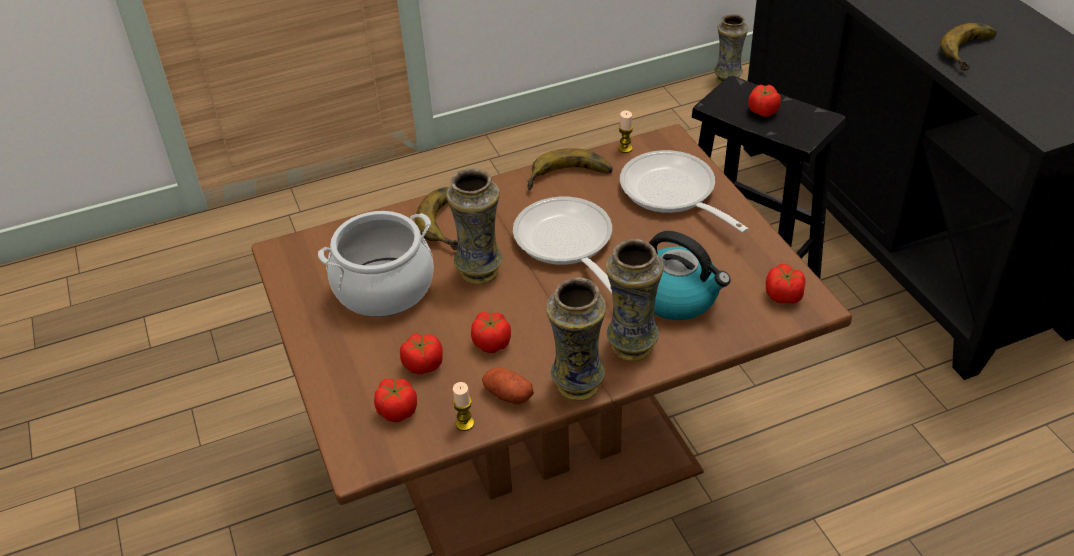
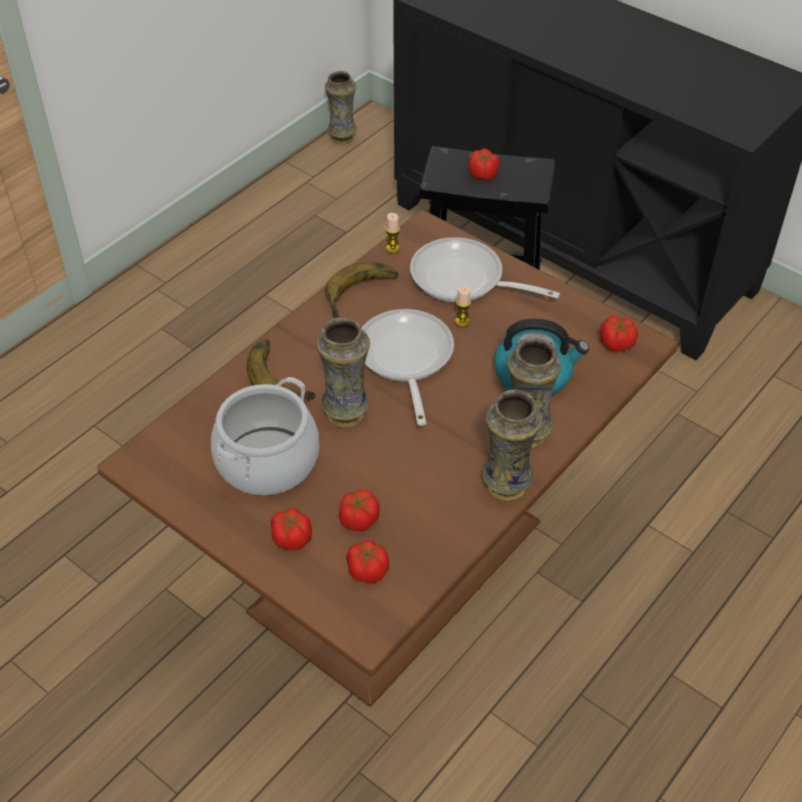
camera: 30 degrees left, 5 degrees up
candle [453,382,474,431] -> candle moved to [455,285,471,327]
tomato [471,312,511,353] -> tomato moved to [271,508,312,550]
potato [482,367,534,405] -> none
frying pan [513,197,612,294] -> frying pan turned 45 degrees clockwise [361,309,454,426]
banana [940,23,997,71] -> none

